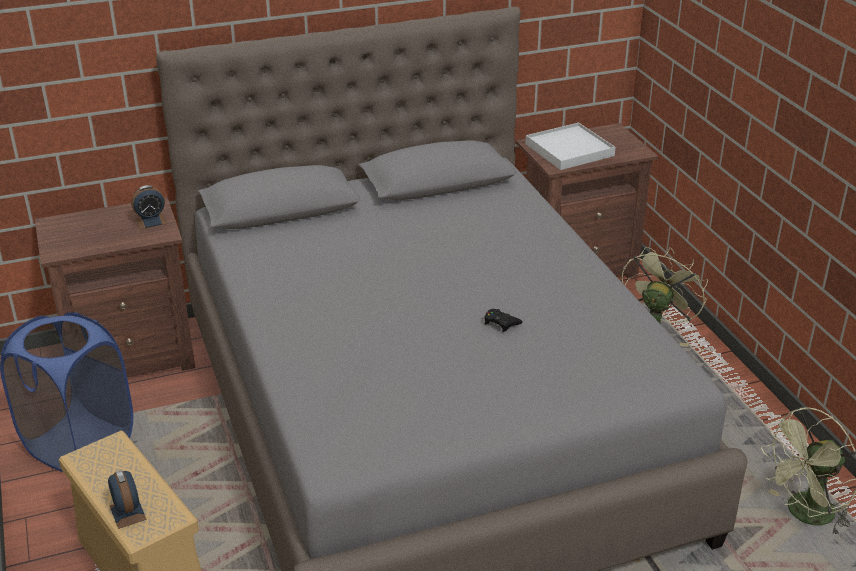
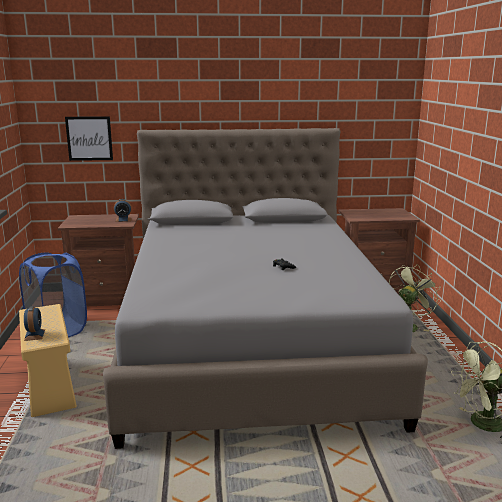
camera: 15 degrees right, 15 degrees down
white tray [525,123,615,170] -> none
none -> picture [65,116,113,161]

